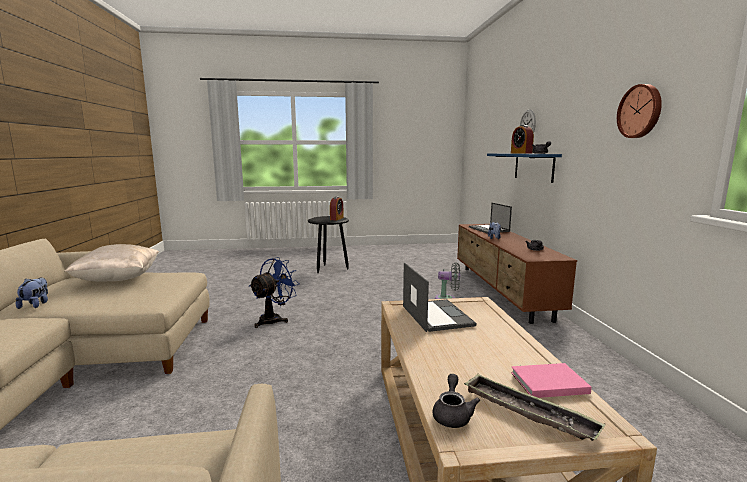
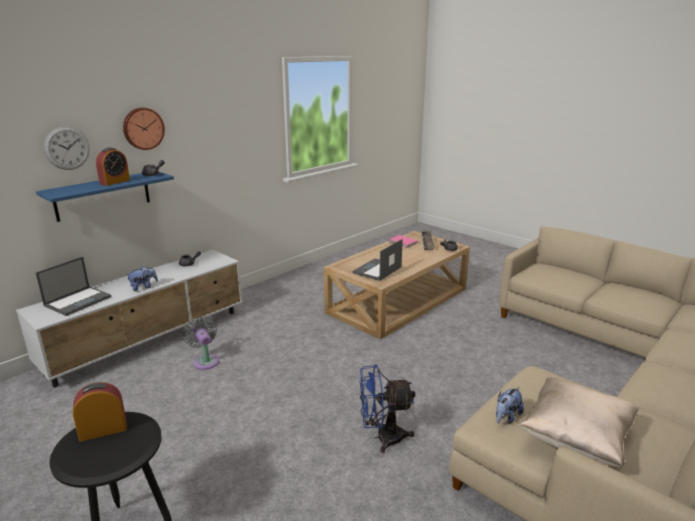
camera: 130 degrees left, 10 degrees up
plush toy [16,277,48,309] -> plush toy moved to [496,387,524,424]
brown tv stand [457,224,577,324] -> white tv stand [16,250,243,387]
wall clock [617,84,662,138] -> wall clock moved to [123,108,165,150]

